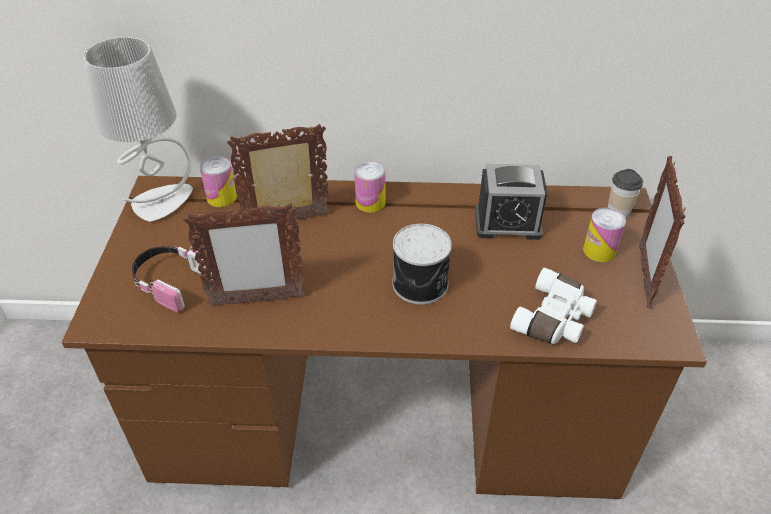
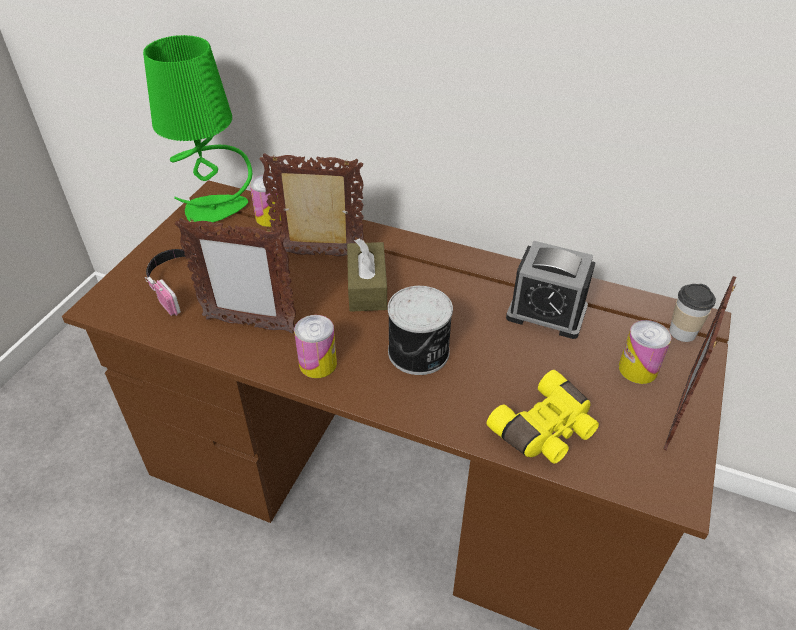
camera: 20 degrees right, 0 degrees up
grey table lamp [83,36,193,222] -> green table lamp [143,35,252,222]
can [354,161,386,213] -> can moved to [294,315,337,378]
white binoculars [510,268,597,344] -> yellow binoculars [487,370,599,464]
none -> brown tissue box [347,238,387,312]

